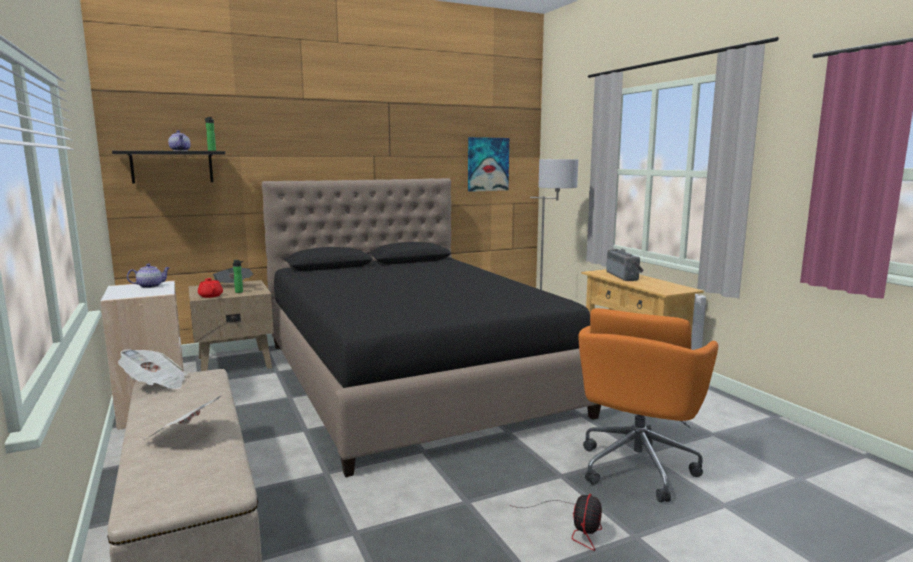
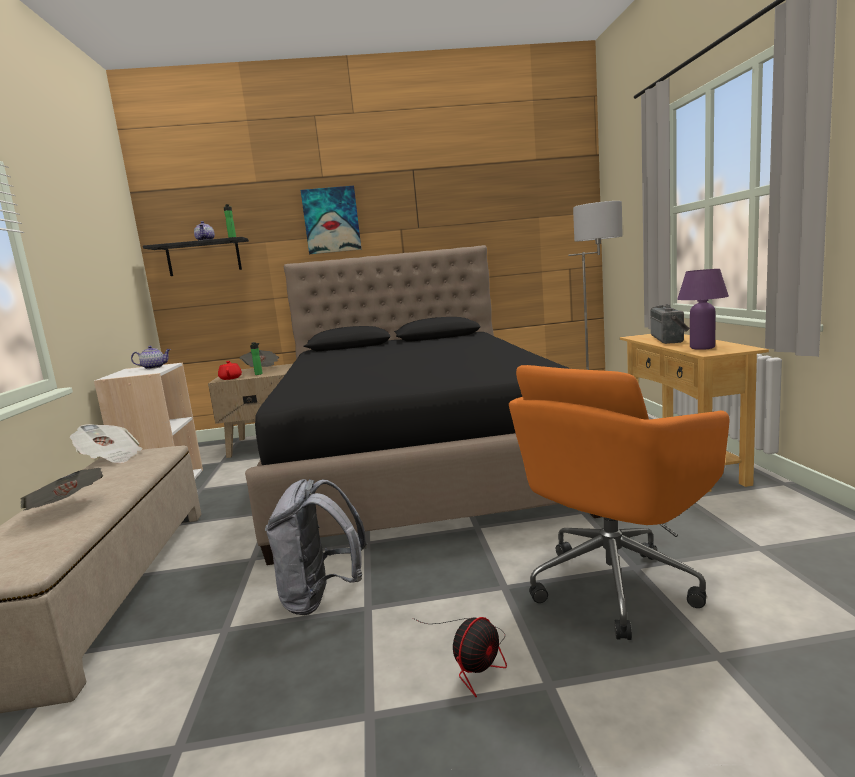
camera: 20 degrees right, 0 degrees up
picture [468,137,509,192] -> picture moved to [301,186,361,254]
none -> grey backpack [265,479,367,615]
none -> purple table lamp [677,269,729,350]

